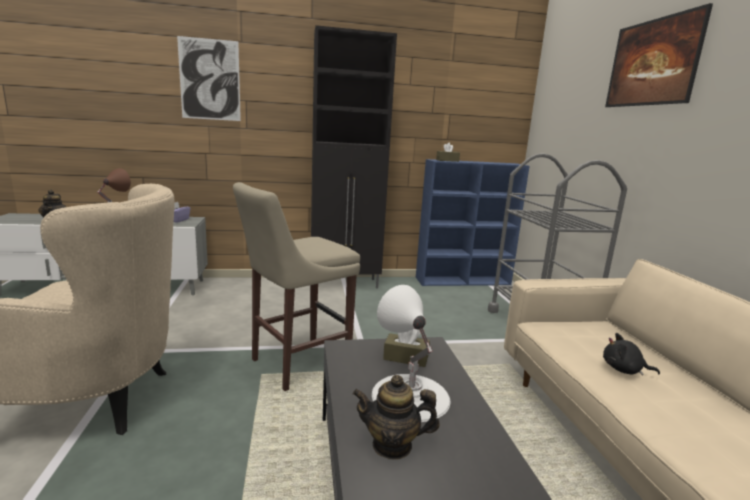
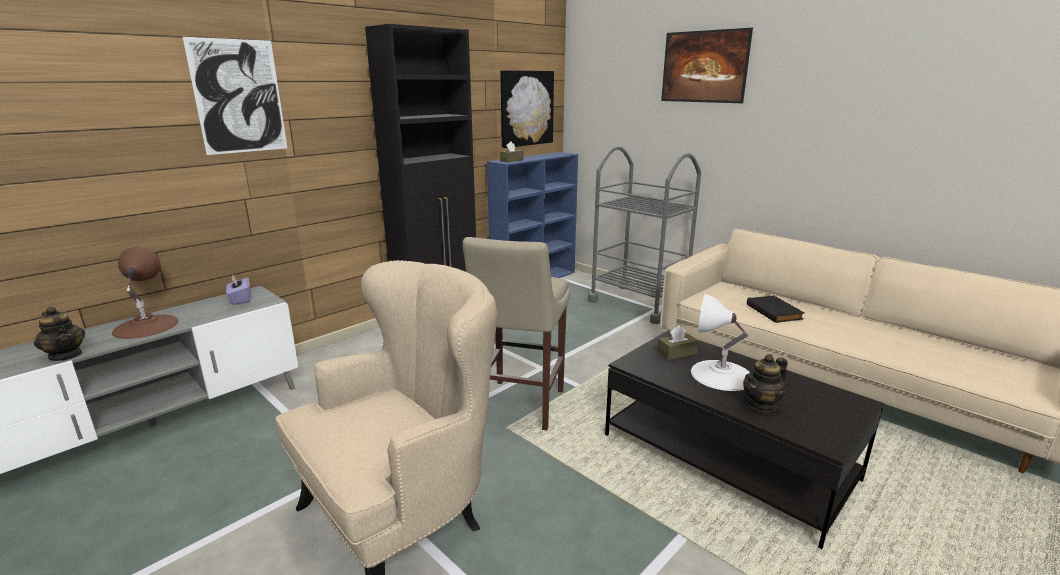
camera: 35 degrees left, 5 degrees up
black plush toy [603,333,660,376] -> black book [747,295,804,323]
none -> picture [500,70,554,148]

